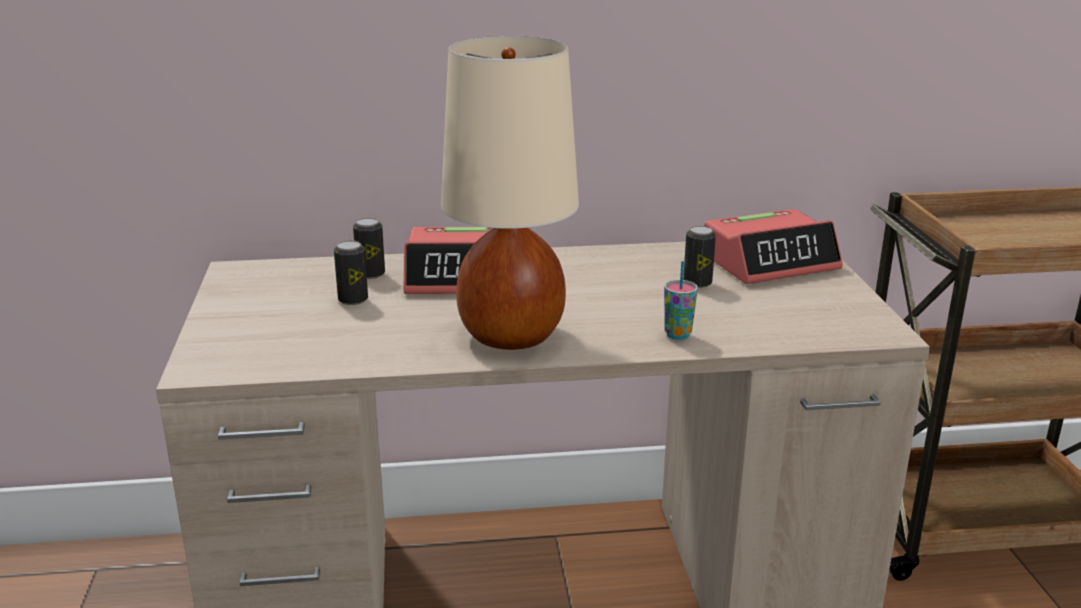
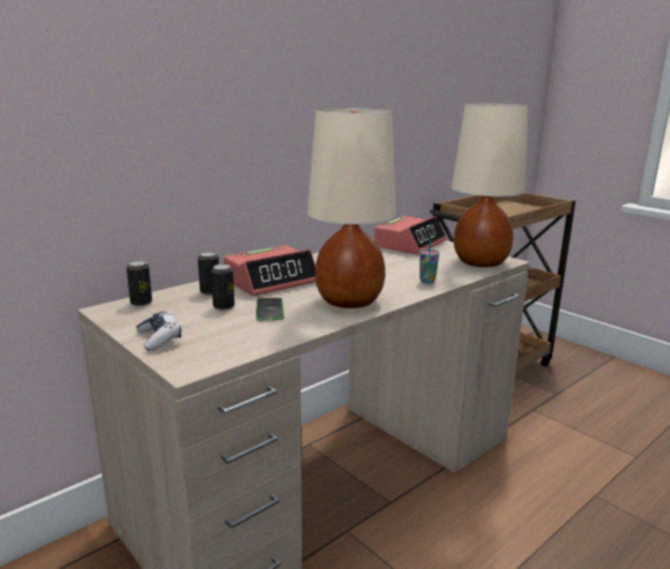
camera: 35 degrees left, 5 degrees down
can [683,226,716,288] -> can moved to [126,261,152,306]
none -> game controller [136,311,181,351]
none -> phone [256,298,284,321]
none -> beige table lamp [451,103,528,267]

